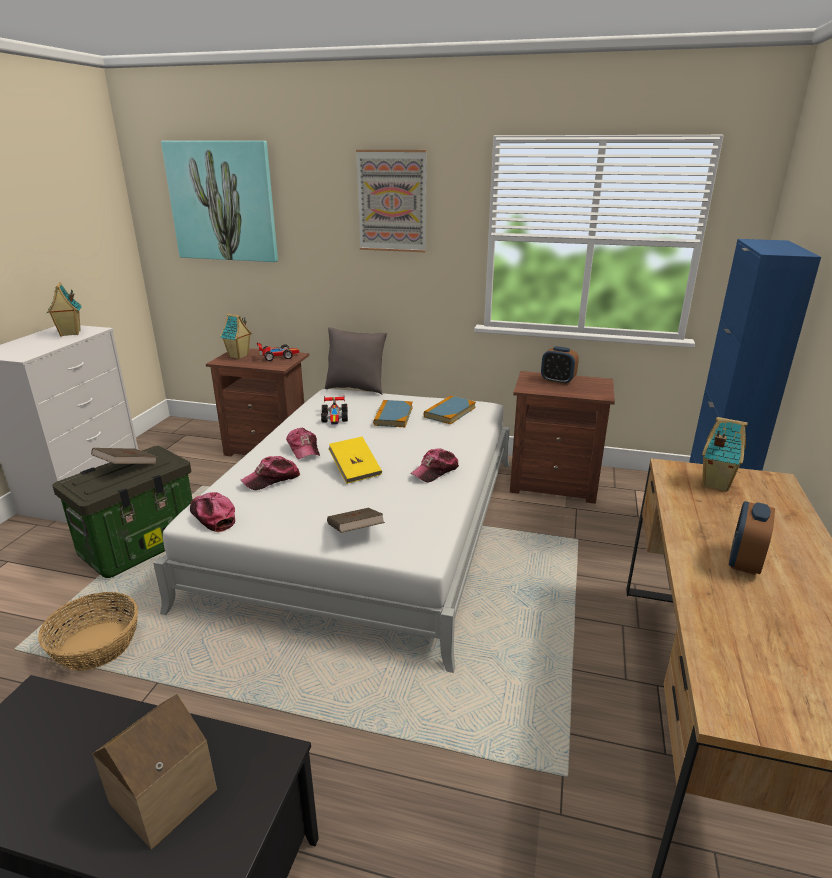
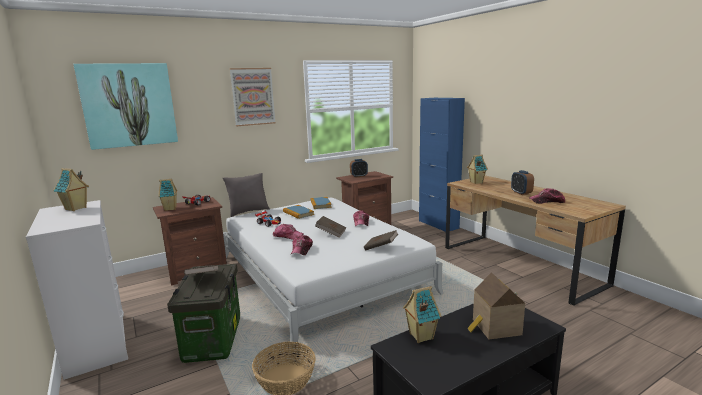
camera: 45 degrees left, 10 degrees down
cap [190,492,235,532] -> cap moved to [529,188,566,204]
yellow book [328,437,382,484] -> brown book [315,216,346,238]
none -> toy house [403,286,441,343]

